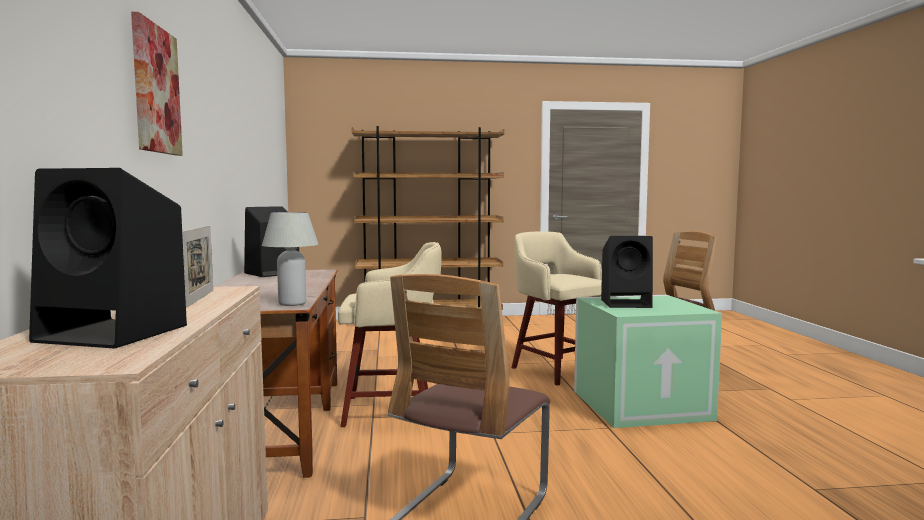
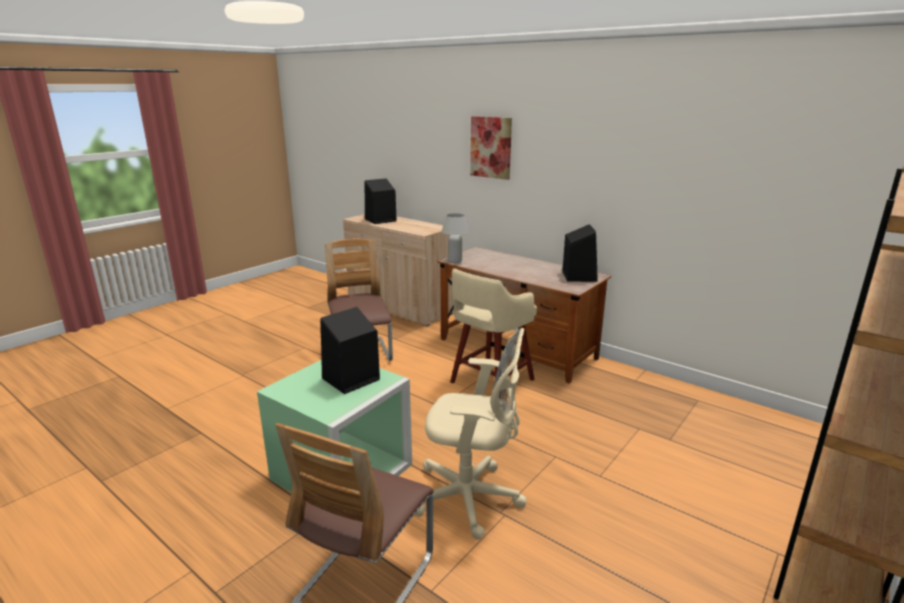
camera: 135 degrees right, 15 degrees up
picture frame [182,225,213,308] -> none
beige stool [511,231,602,386] -> beige office chair [415,328,527,540]

